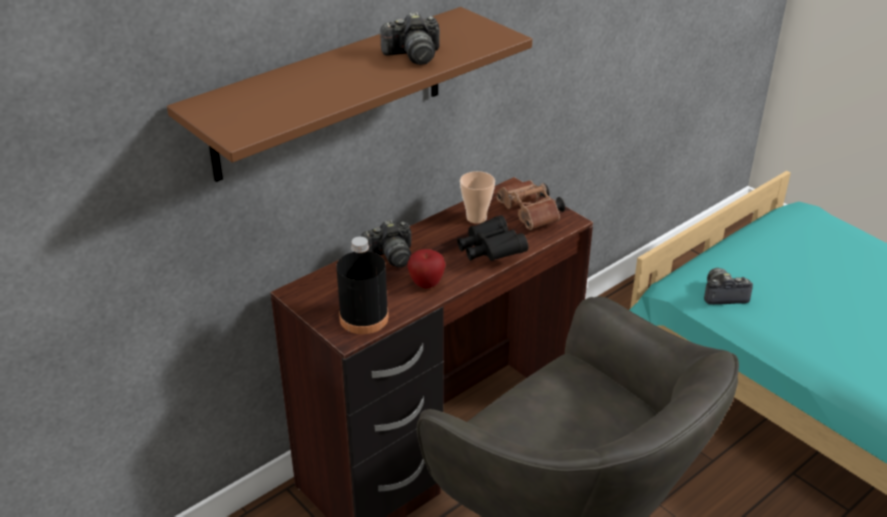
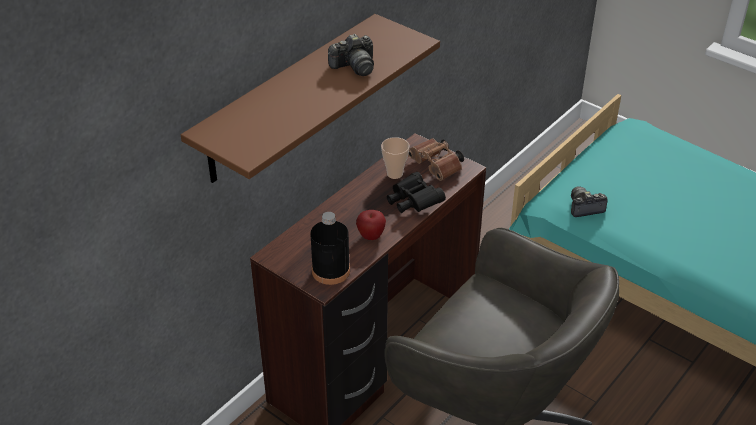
camera: 10 degrees left, 5 degrees up
camera [360,220,411,268] -> none

